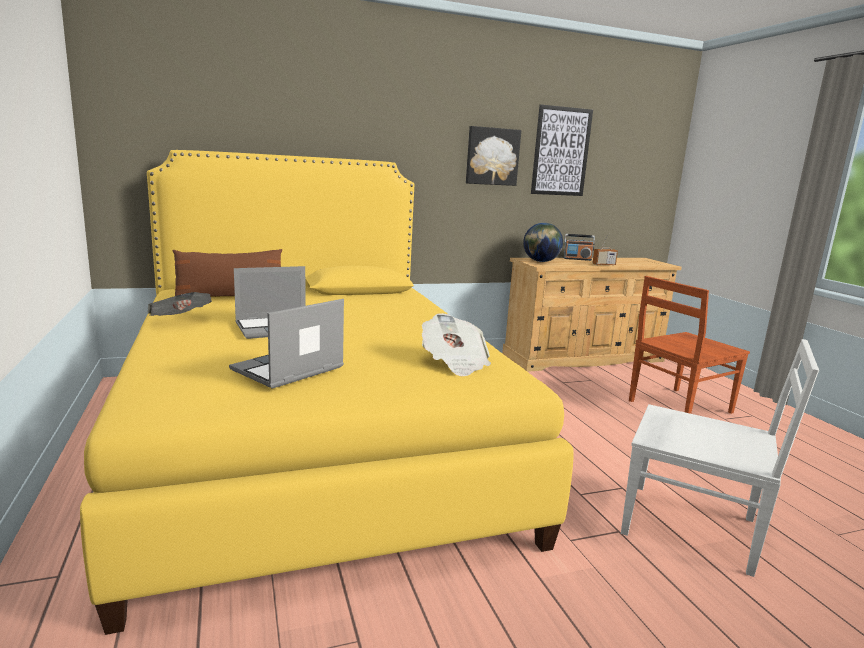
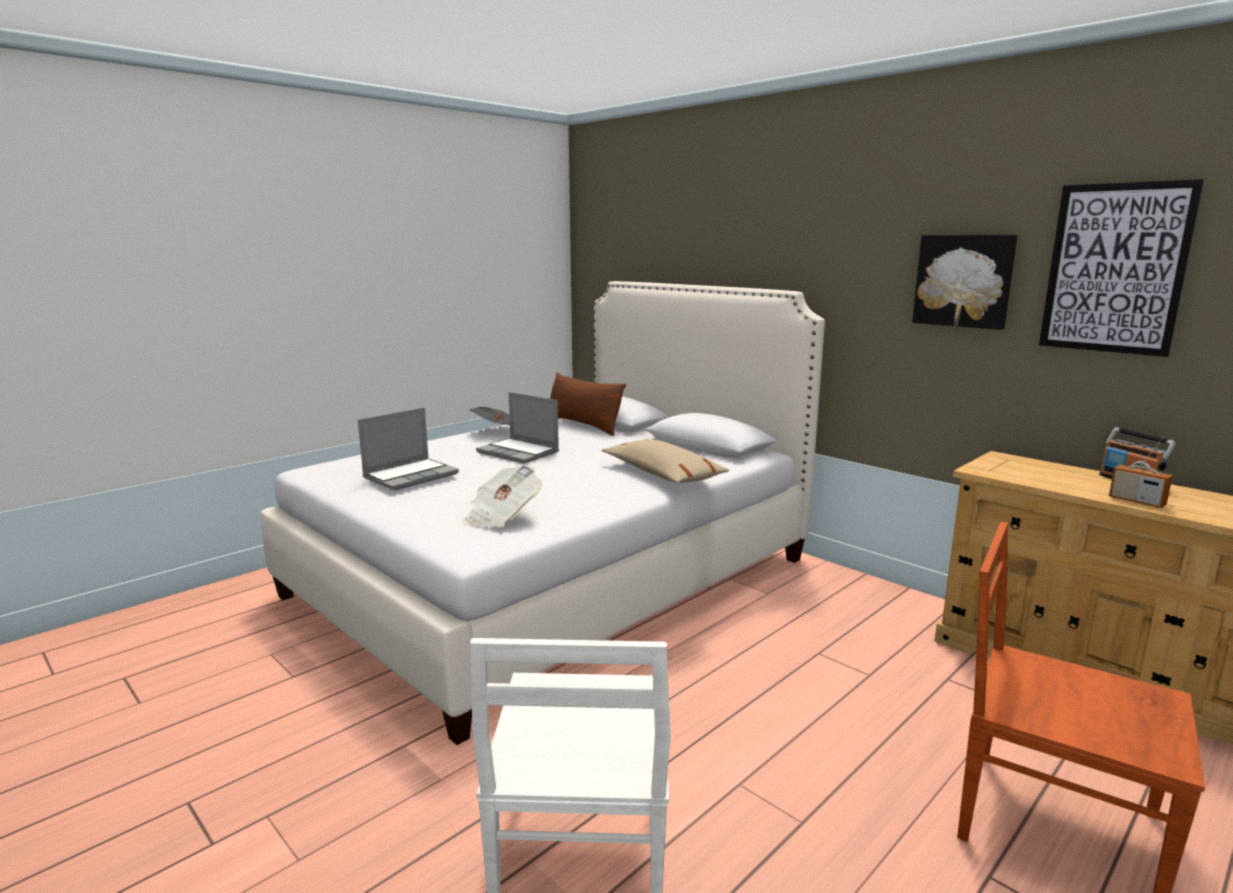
camera: 65 degrees right, 0 degrees up
yellow bed [80,150,574,635] -> white bed [260,281,825,745]
laptop [229,299,344,389] -> laptop turned 120 degrees clockwise [358,407,459,491]
globe [523,223,563,262] -> none
none -> beige pillow [602,439,730,483]

